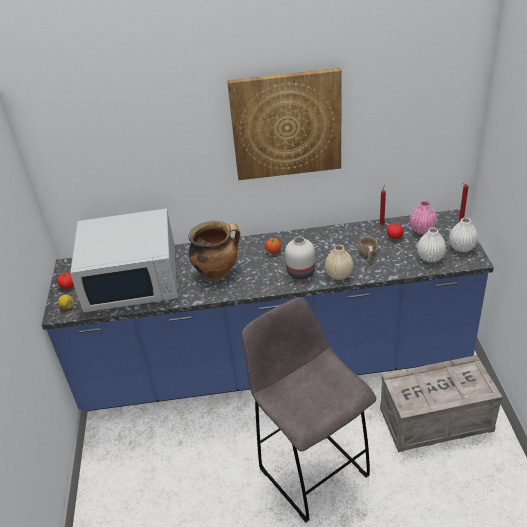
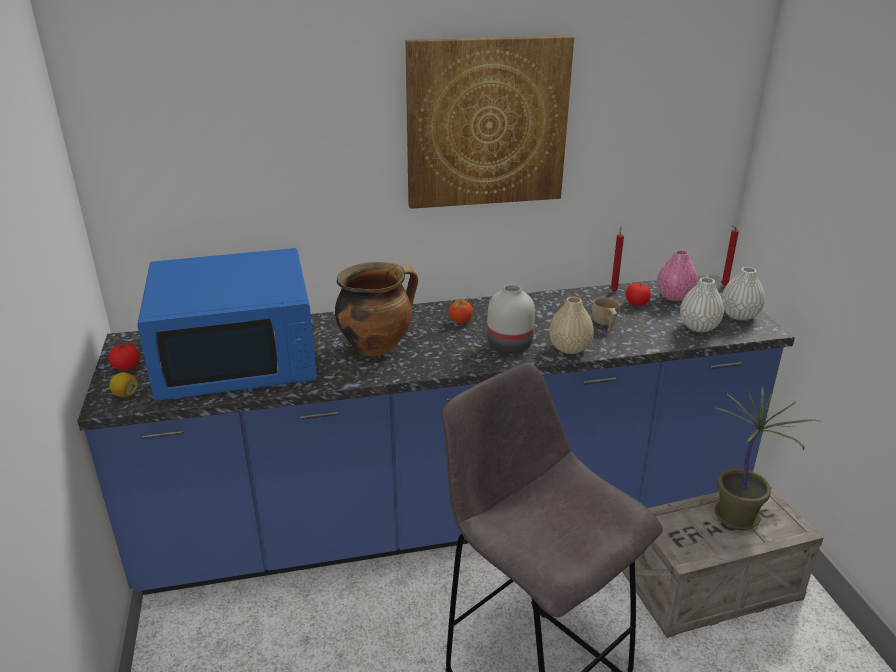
camera: 10 degrees left, 10 degrees down
white microwave [70,209,178,312] -> blue microwave [137,248,317,401]
none -> potted plant [714,385,821,530]

